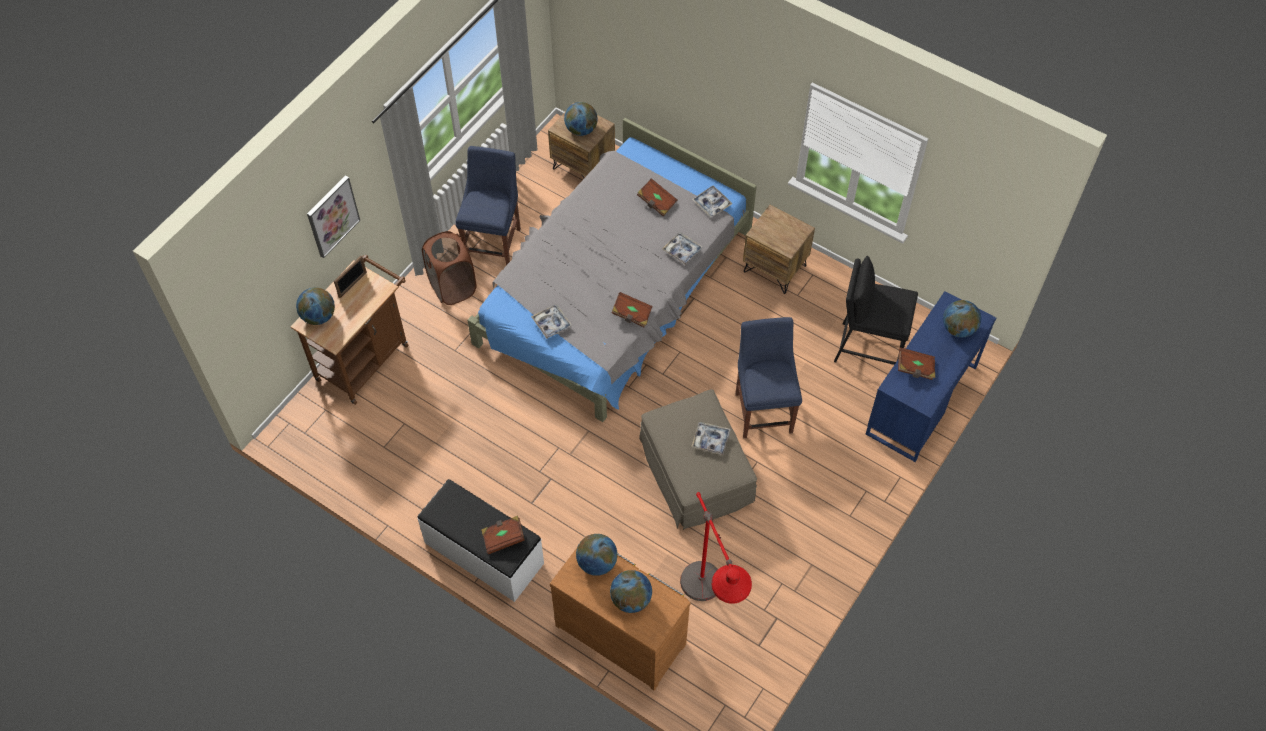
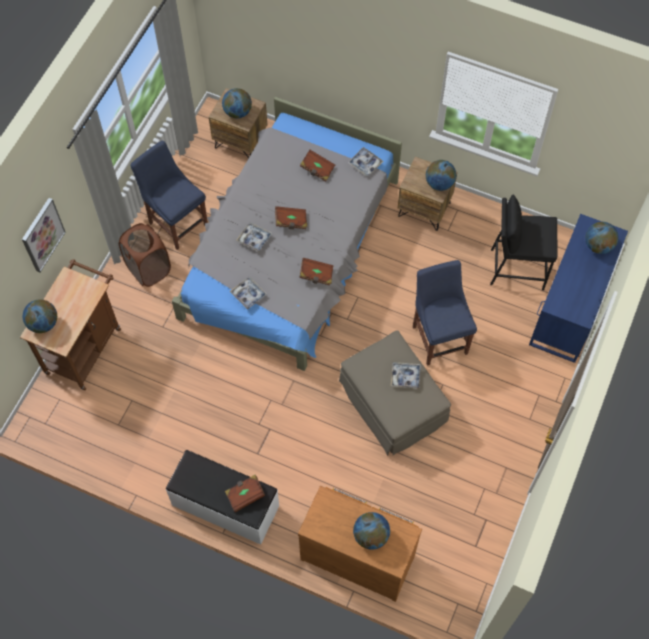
camera: 10 degrees left, 5 degrees up
picture frame [334,255,367,298] -> none
blue chair [455,146,521,265] -> blue chair turned 45 degrees counterclockwise [130,141,208,250]
globe [576,534,618,576] -> globe moved to [426,160,456,191]
tray [662,232,703,265] -> tray moved to [236,222,273,252]
red floor lamp [680,492,752,604] -> none
brown book [898,347,935,380] -> brown book moved to [275,206,307,229]

